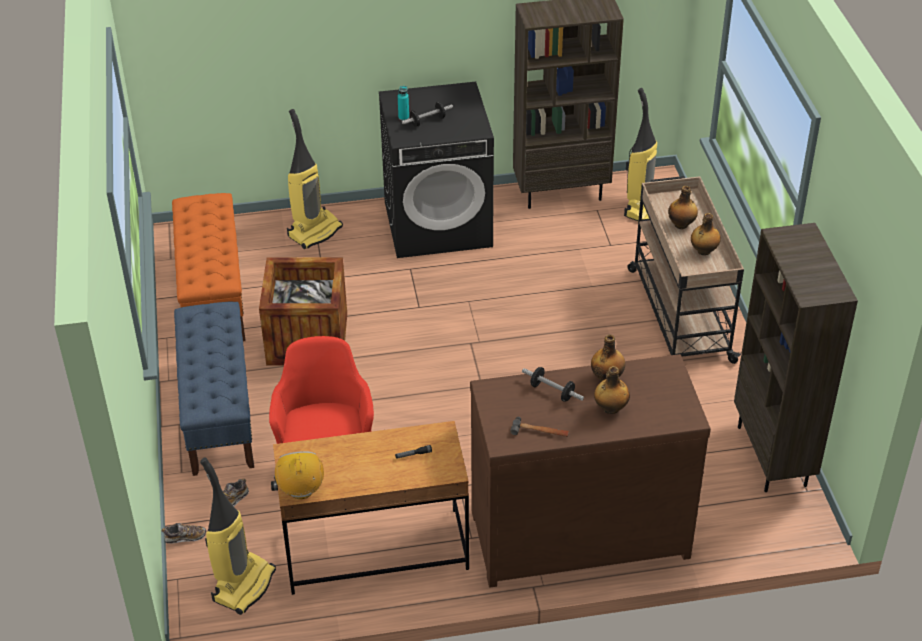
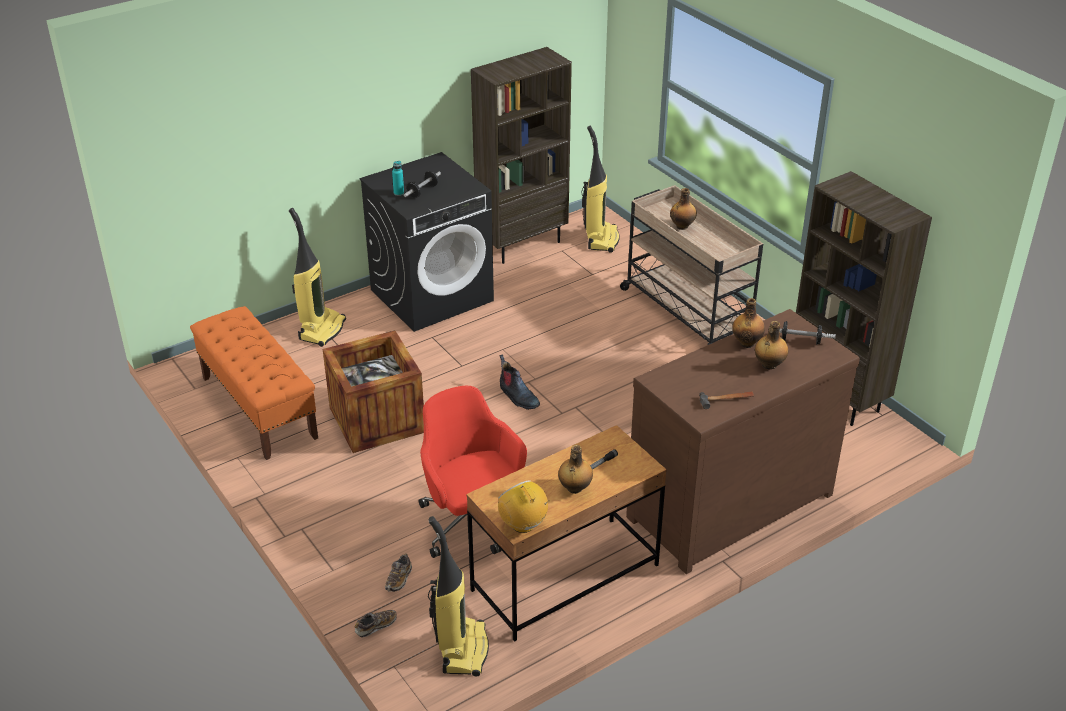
camera: 25 degrees left, 5 degrees down
blue bench [174,302,254,476] -> none
dumbbell [522,367,584,402] -> dumbbell moved to [768,321,836,345]
bottle [691,213,721,255] -> bottle moved to [558,445,593,494]
none -> boot [500,354,540,410]

